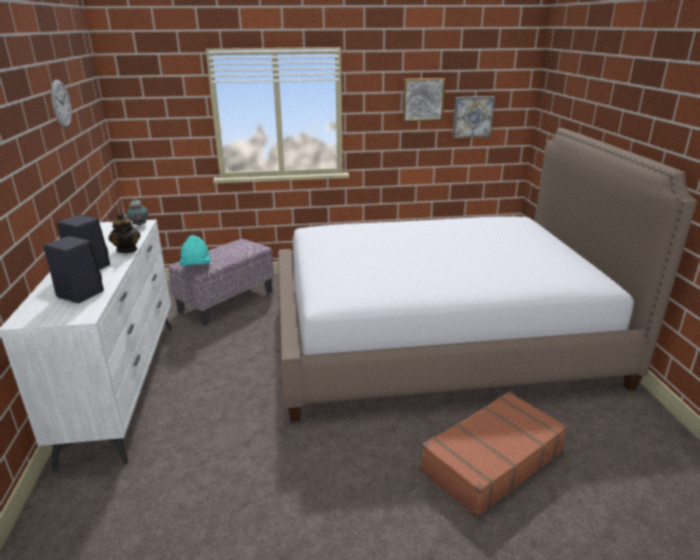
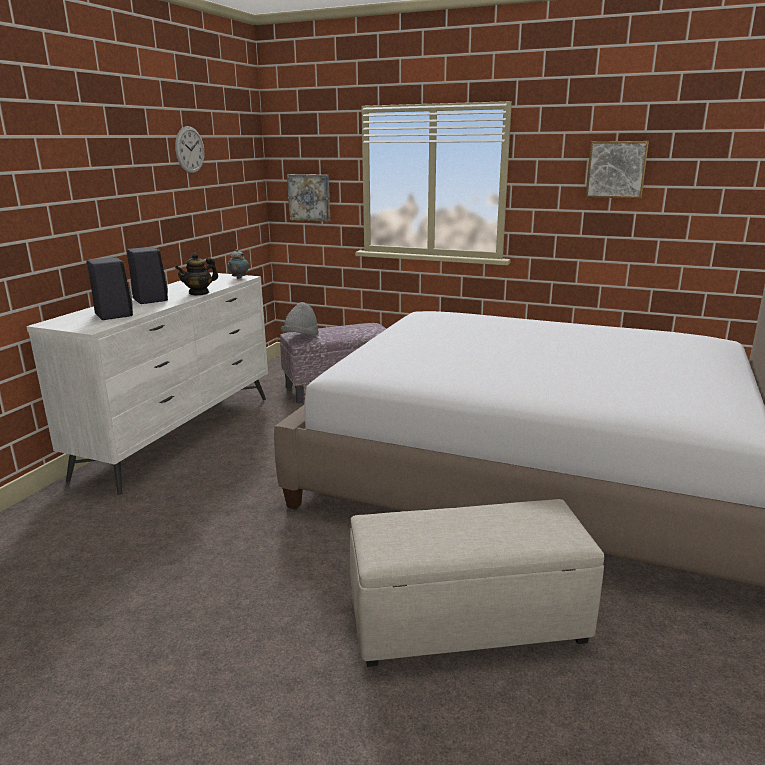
camera: 30 degrees right, 5 degrees down
teapot [108,212,140,253] -> teapot turned 45 degrees clockwise [175,253,218,296]
turquoise hat [179,235,211,266] -> grey hat [281,302,319,335]
brown suitcase [420,391,568,518] -> beige ottoman [350,499,604,667]
picture [452,96,495,138] -> picture moved to [287,174,330,222]

